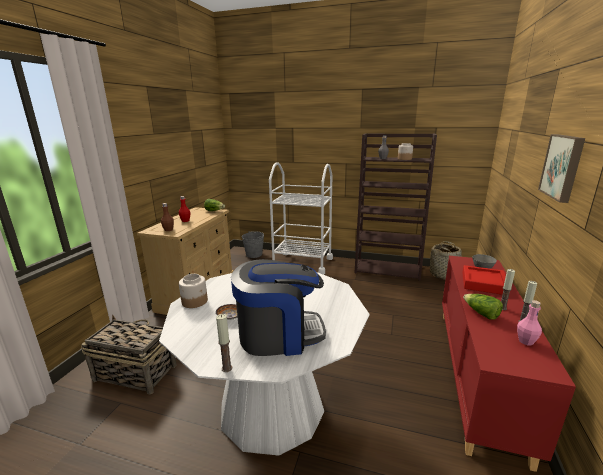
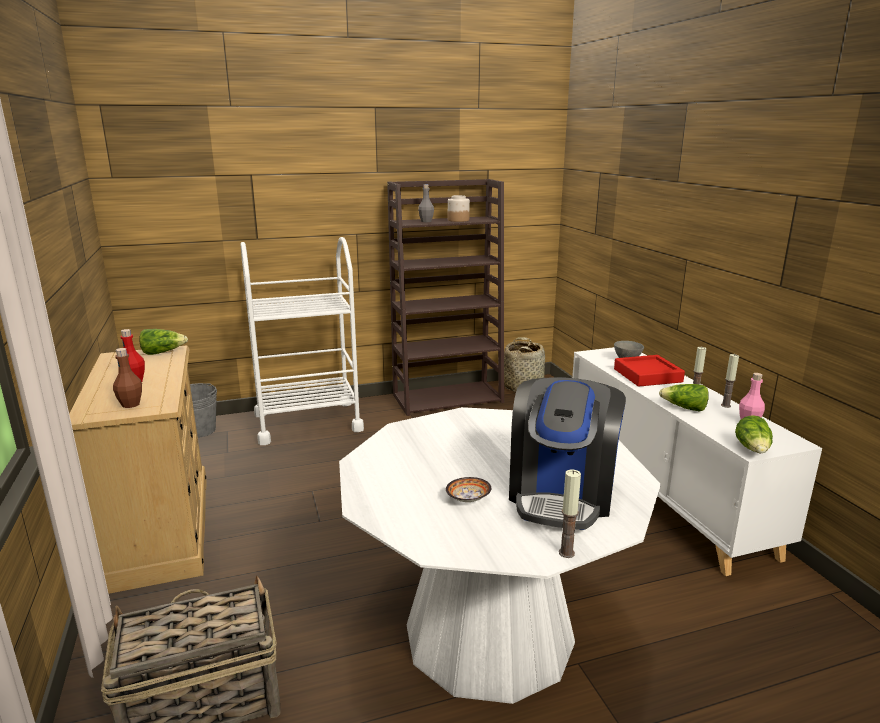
camera: 35 degrees left, 0 degrees up
jar [179,274,208,308] -> none
coffee machine [231,259,326,356] -> coffee machine turned 150 degrees clockwise [509,377,626,530]
red cabinet [442,256,576,472] -> white cabinet [572,347,822,576]
picture [538,134,585,203] -> none
none -> lettuce [735,415,773,453]

